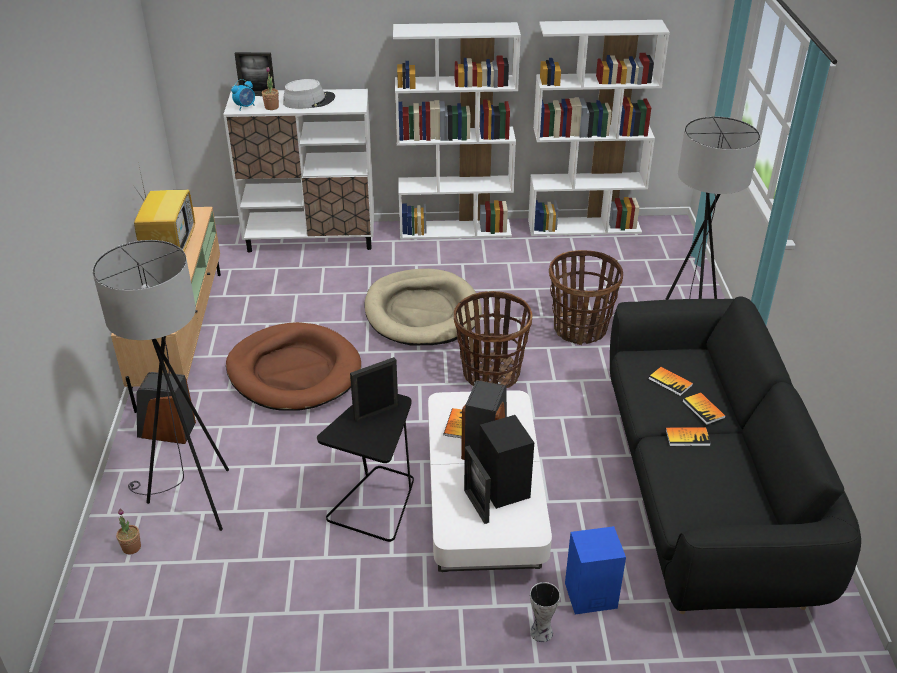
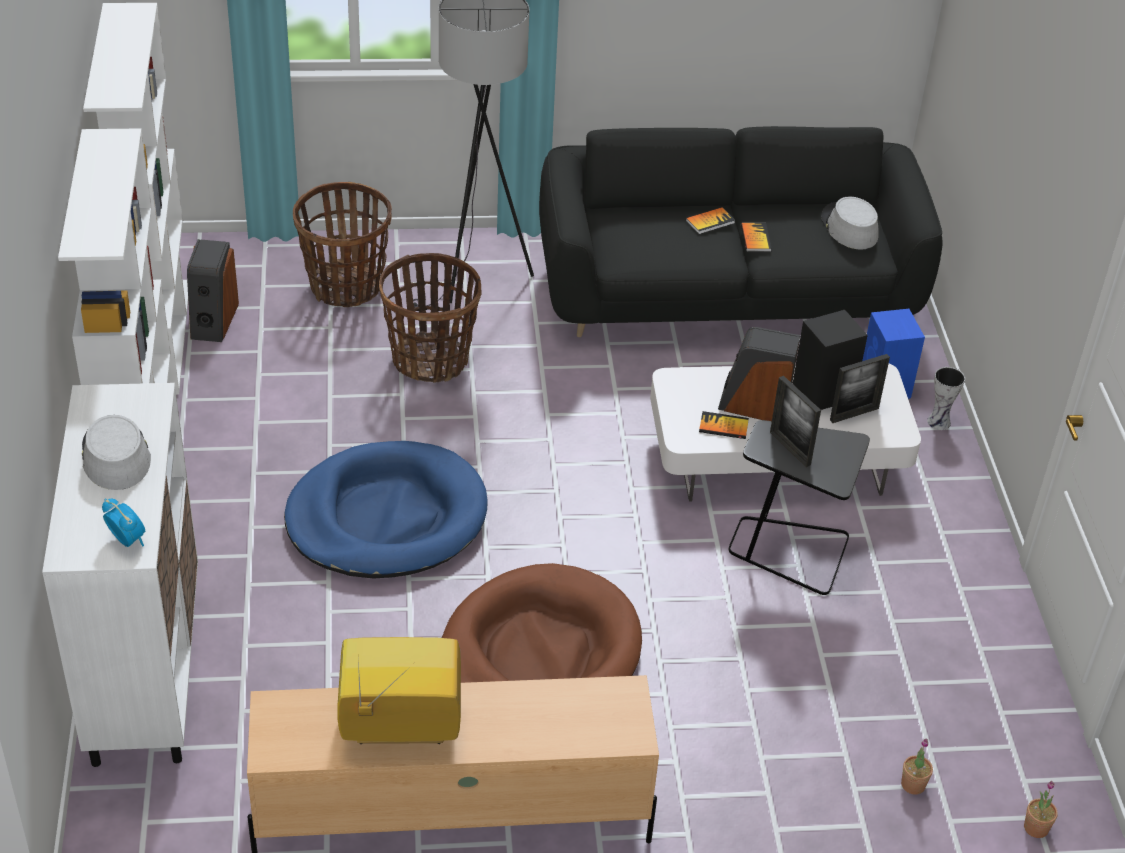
camera: 95 degrees left, 5 degrees up
grey floor lamp [92,240,229,531] -> none
speaker [136,372,196,444] -> speaker moved to [187,239,239,342]
picture frame [235,52,275,96] -> none
potted plant [262,67,279,110] -> potted plant moved to [1024,781,1058,838]
beige dog bed [364,269,482,345] -> blue dog bed [284,441,488,579]
basket [454,291,532,388] -> basket moved to [293,182,392,307]
book [649,367,693,396] -> none
none -> grey hat [821,197,878,250]

